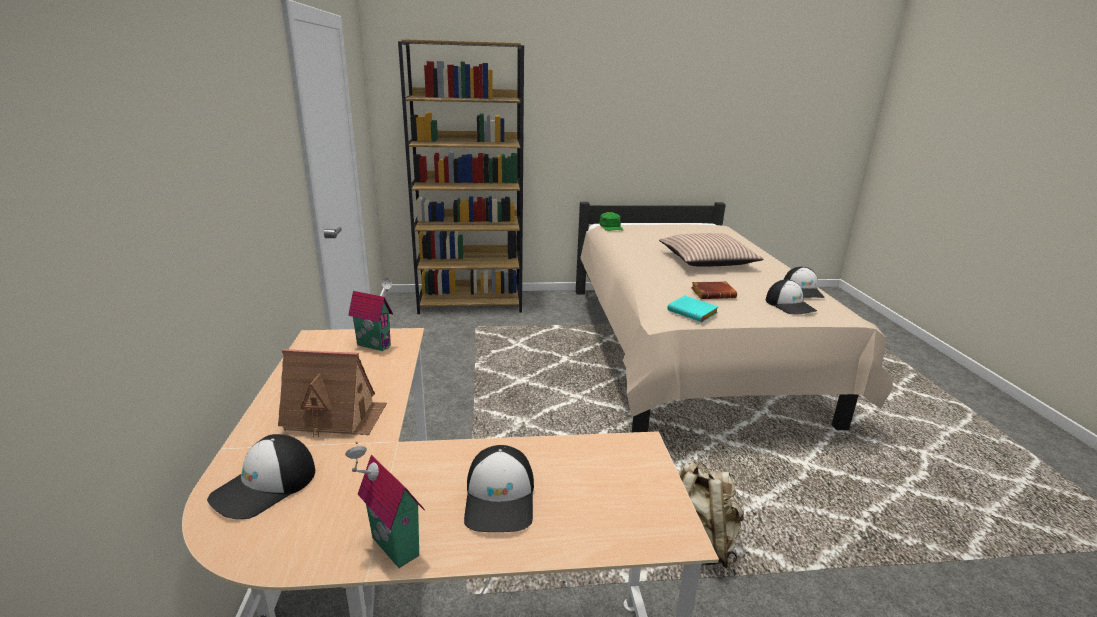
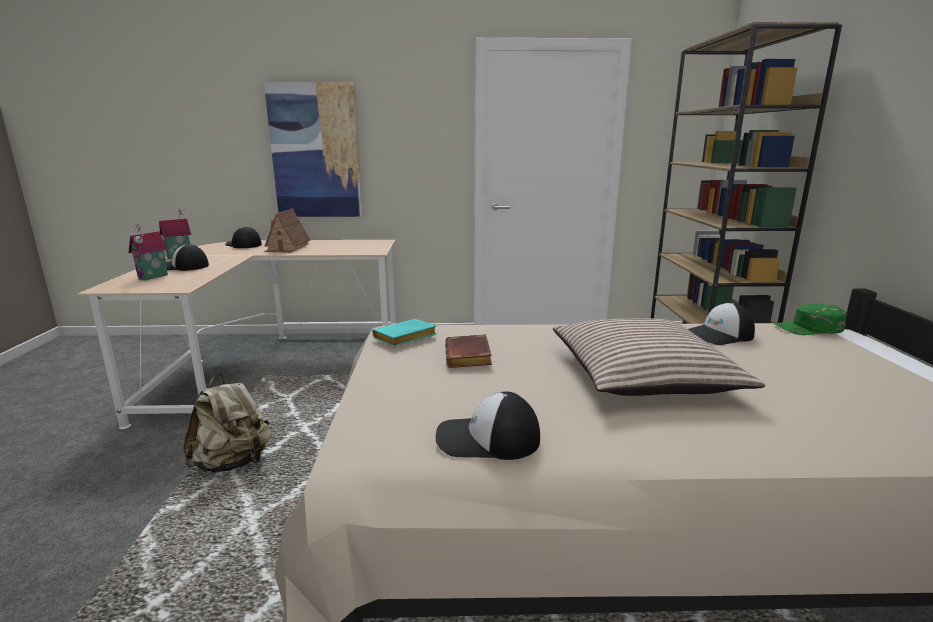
camera: 95 degrees right, 5 degrees down
toy house [348,278,393,351] -> toy house moved to [128,224,168,280]
cap [766,280,817,314] -> cap moved to [688,302,755,345]
none -> picture [264,82,363,217]

